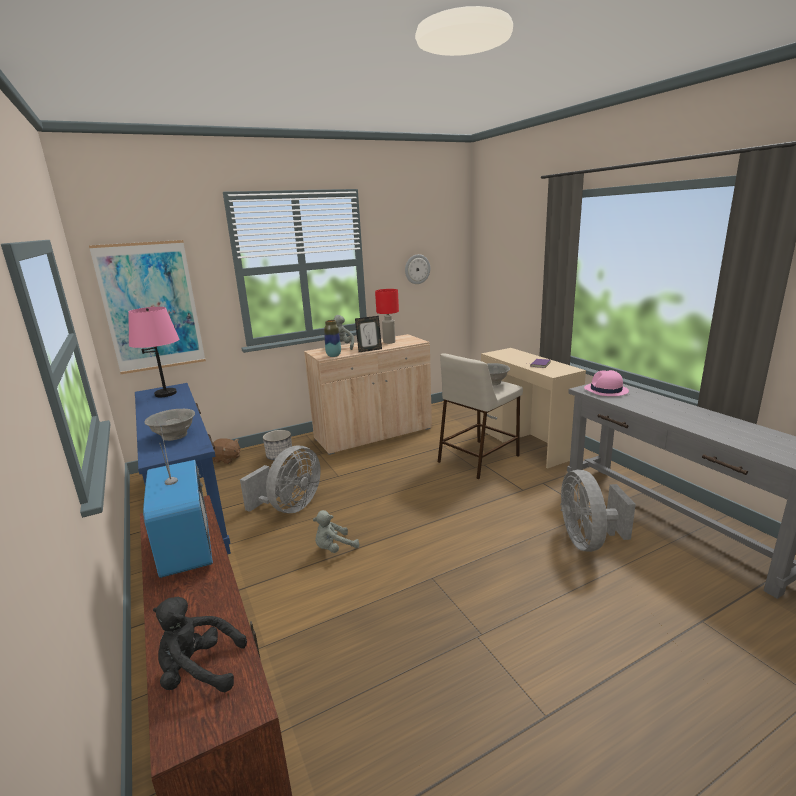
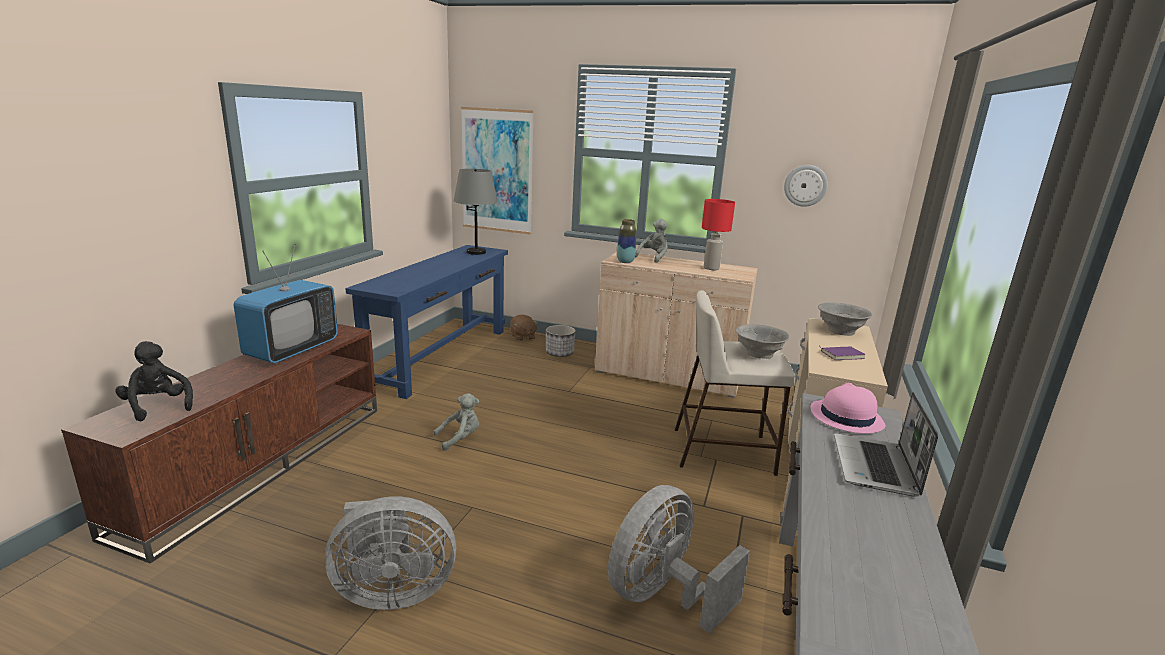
camera: 45 degrees right, 0 degrees up
pink table lamp [129,307,179,397] -> grey table lamp [454,169,498,255]
grey bowl [144,409,195,441] -> grey bowl moved to [818,302,872,336]
grey fan [240,445,321,513] -> grey fan moved to [325,497,456,610]
grey plush toy [313,510,360,553] -> grey plush toy turned 135 degrees clockwise [434,393,479,451]
picture frame [355,316,382,352] -> none
none -> laptop [834,392,938,497]

